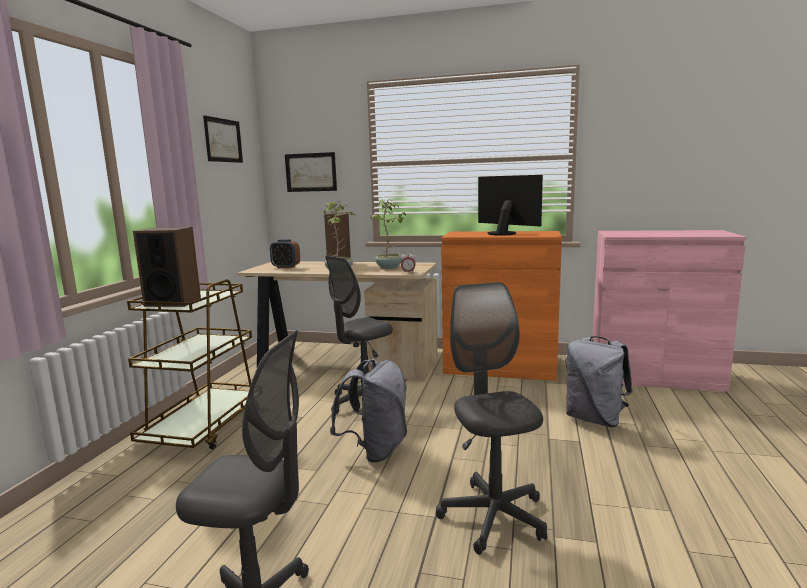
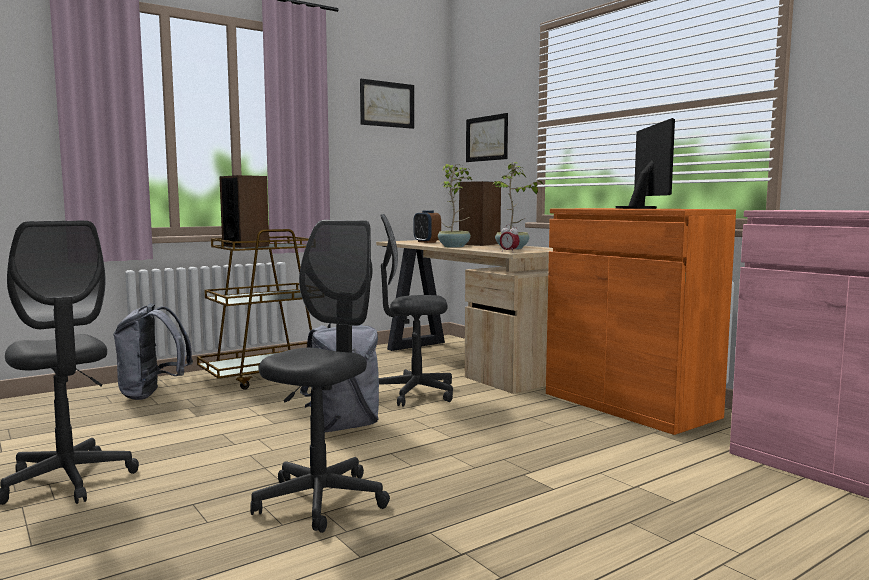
camera: 40 degrees right, 5 degrees down
grey backpack [566,336,633,427] -> grey backpack moved to [113,303,193,400]

